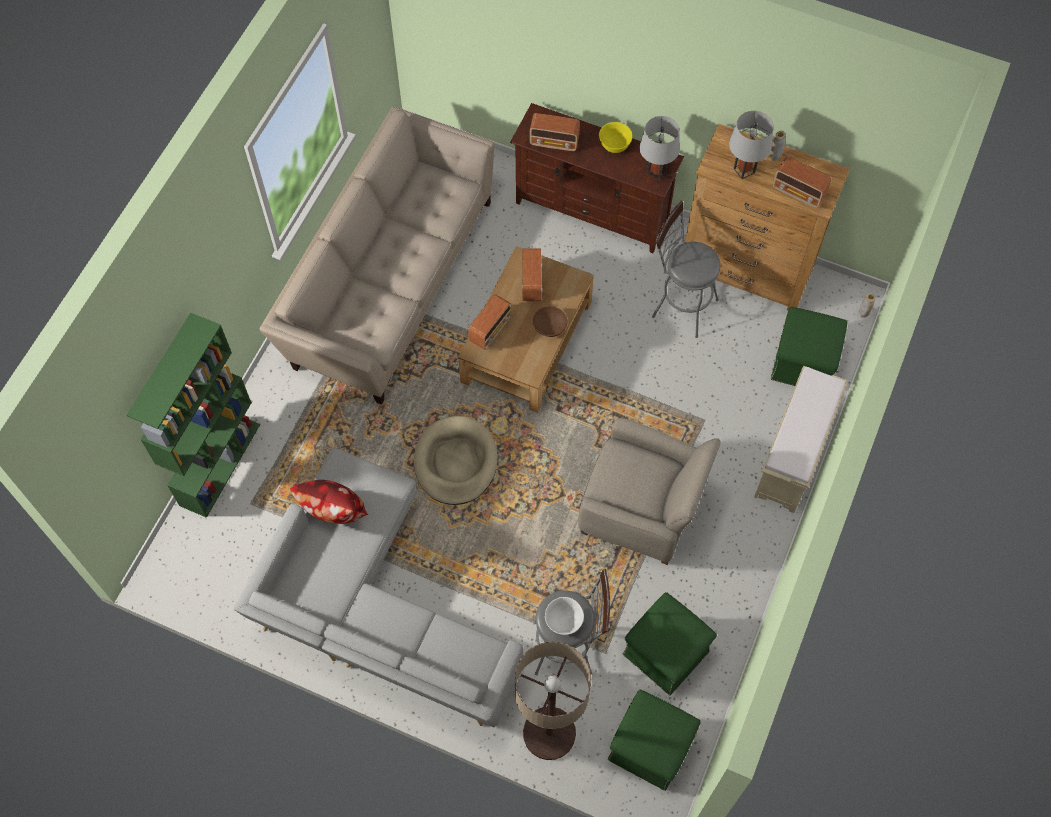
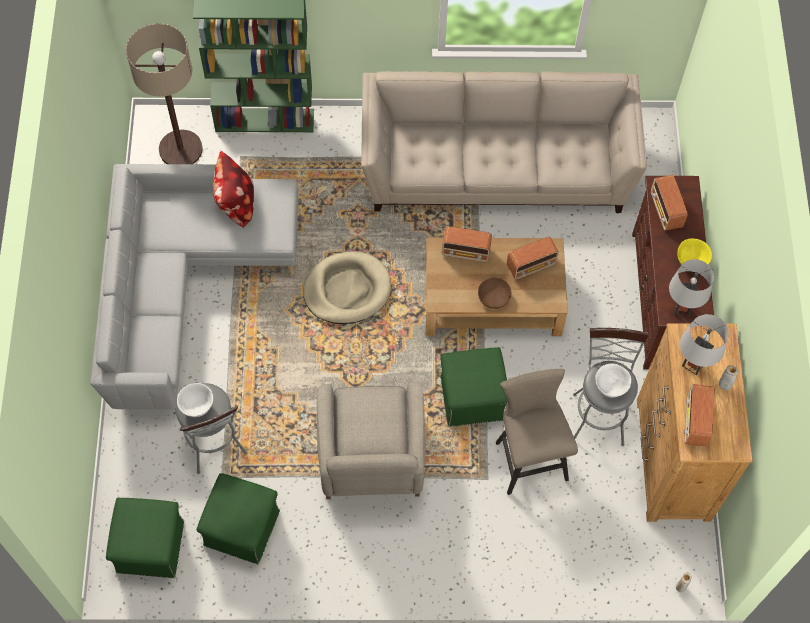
camera: 65 degrees right, 0 degrees up
floor lamp [515,642,591,760] -> floor lamp moved to [126,23,203,164]
beige bench [754,366,848,513] -> none
green ottoman [771,307,847,386] -> green ottoman moved to [440,347,507,427]
none -> beige stool [496,369,578,495]
none -> white bowl [595,363,631,398]

